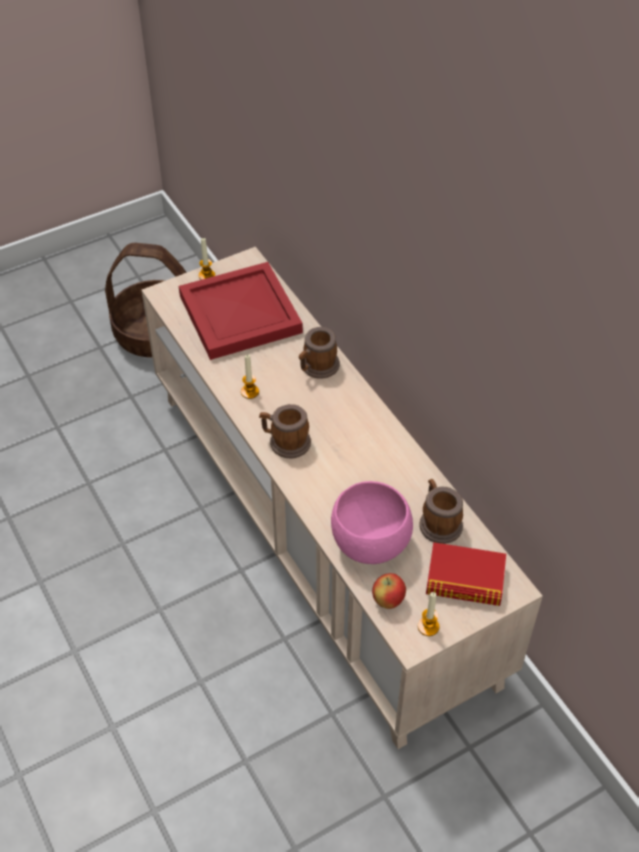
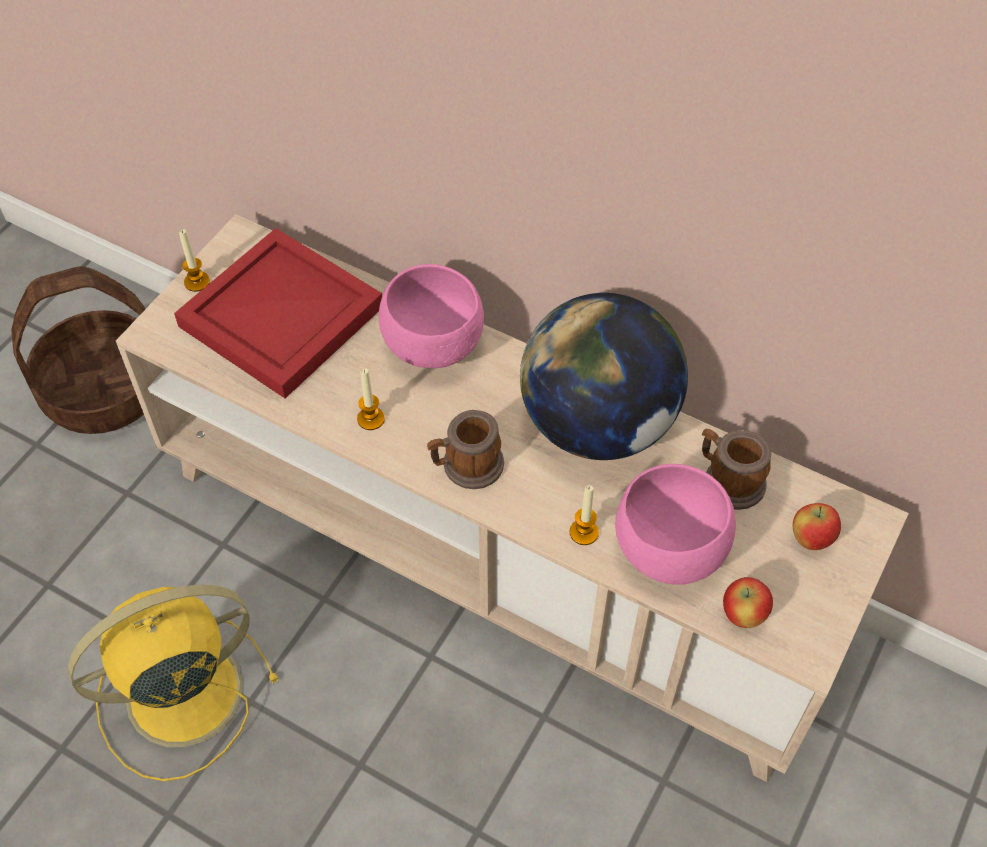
camera: 30 degrees left, 5 degrees up
mug [299,327,340,378] -> pink bowl [379,264,484,368]
candle [418,592,439,636] -> candle moved to [570,485,599,545]
book [426,542,506,606] -> apple [793,503,841,550]
none -> yellow fan [68,585,279,781]
none -> globe [520,293,688,460]

